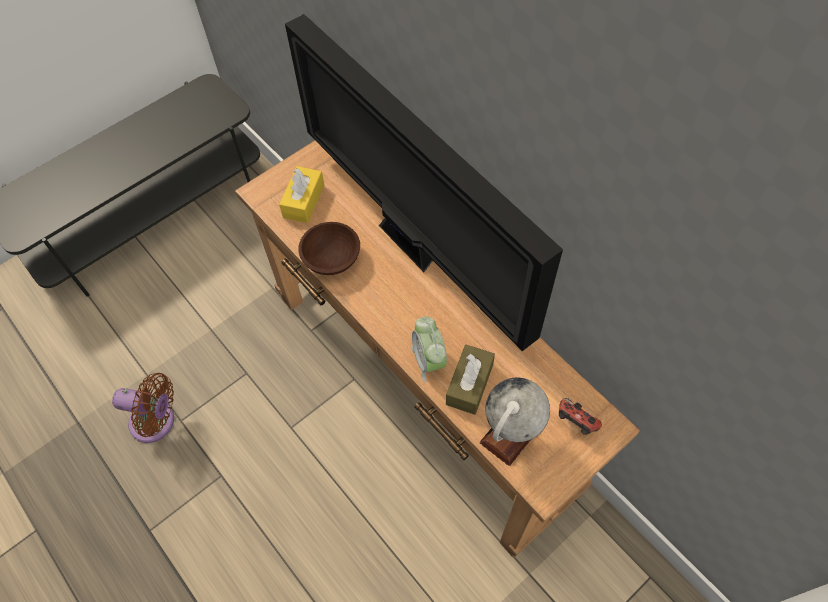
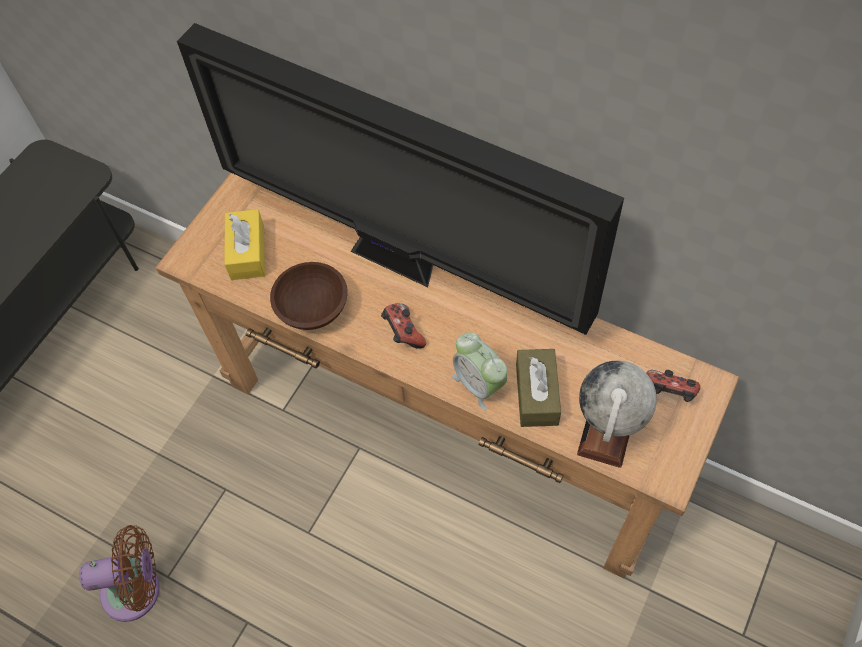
camera: 20 degrees left, 0 degrees up
none -> game controller [381,303,426,349]

